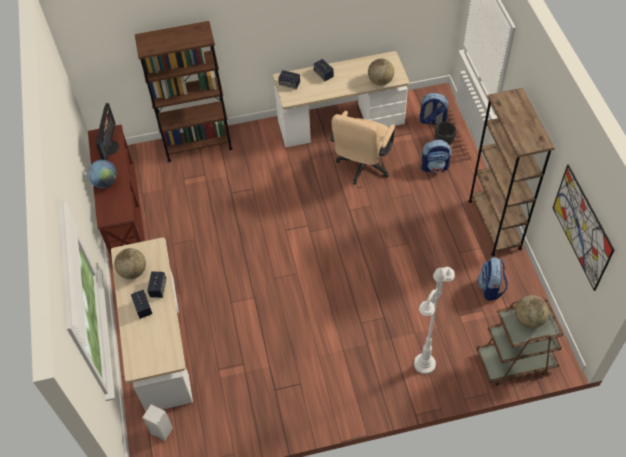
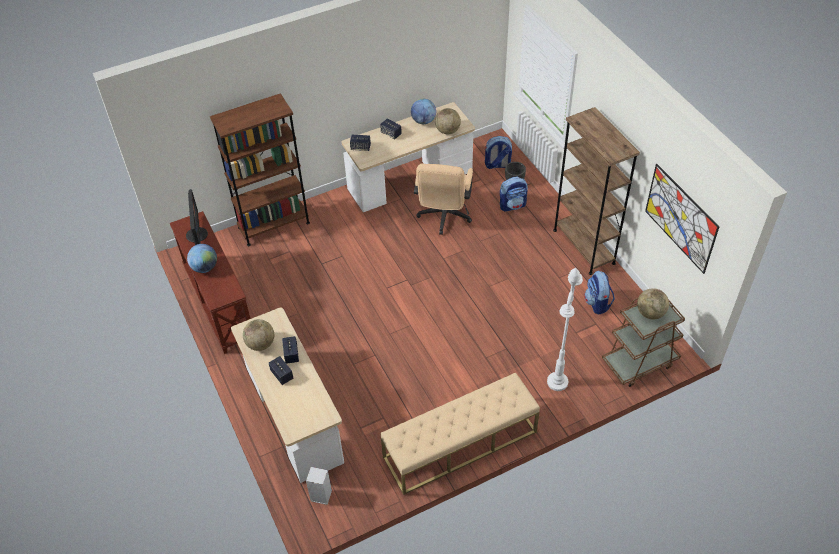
camera: 15 degrees left, 5 degrees down
none -> beige bench [380,373,540,495]
none -> globe [411,99,436,124]

